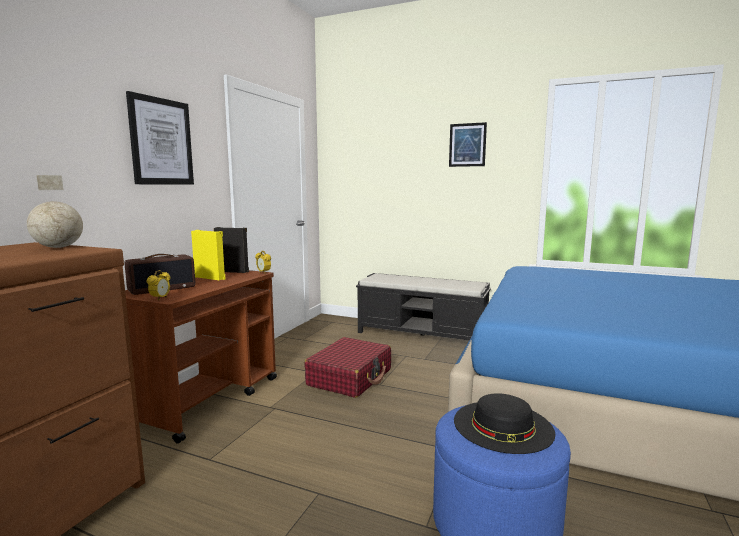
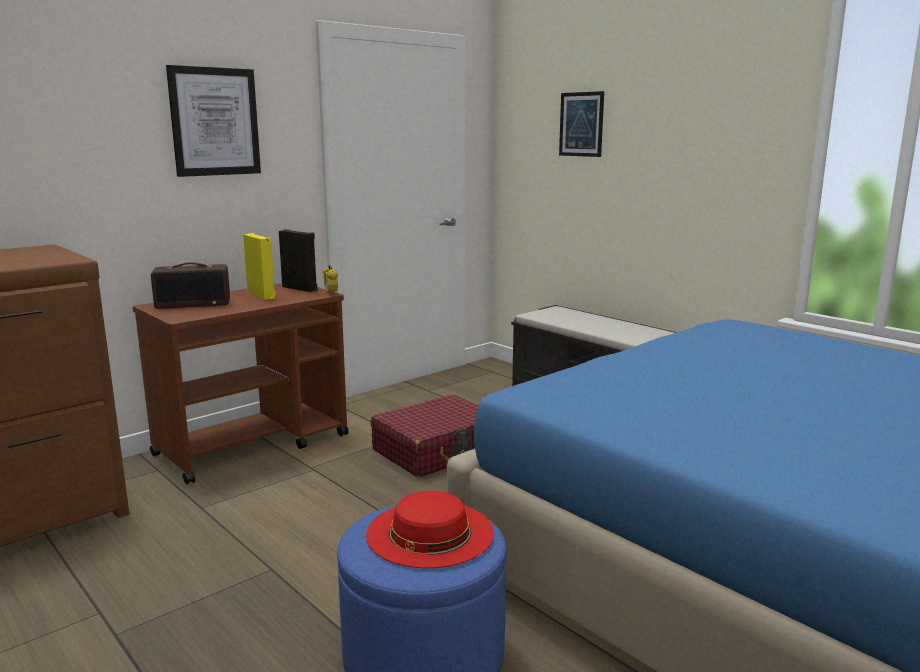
camera: 25 degrees right, 5 degrees up
globe [27,175,83,248] -> none
alarm clock [147,270,170,300] -> none
picture [449,122,487,167] -> picture moved to [559,91,604,157]
black hat [454,393,555,454] -> red hat [366,491,494,568]

